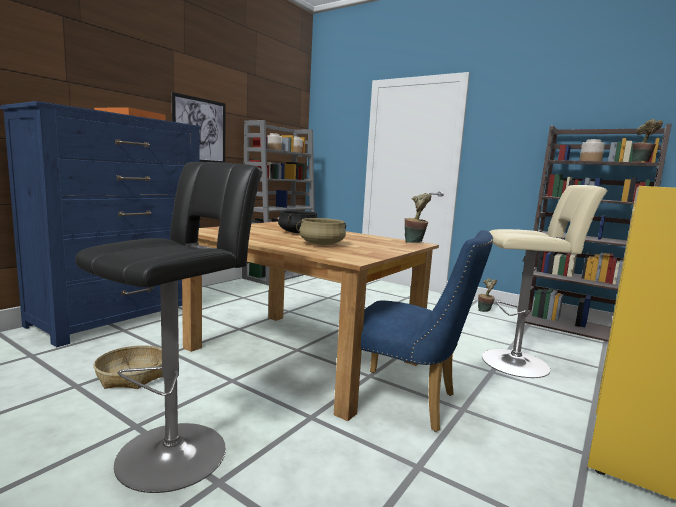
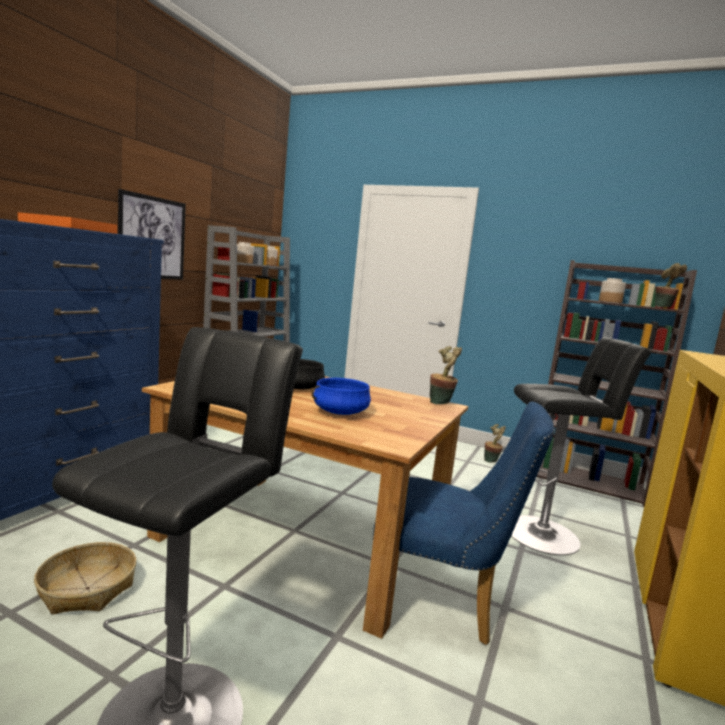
camera: 10 degrees left, 0 degrees up
beige cooking pot [296,218,346,245] -> blue cooking pot [312,378,371,415]
beige stool [482,185,607,378] -> black stool [511,337,652,555]

